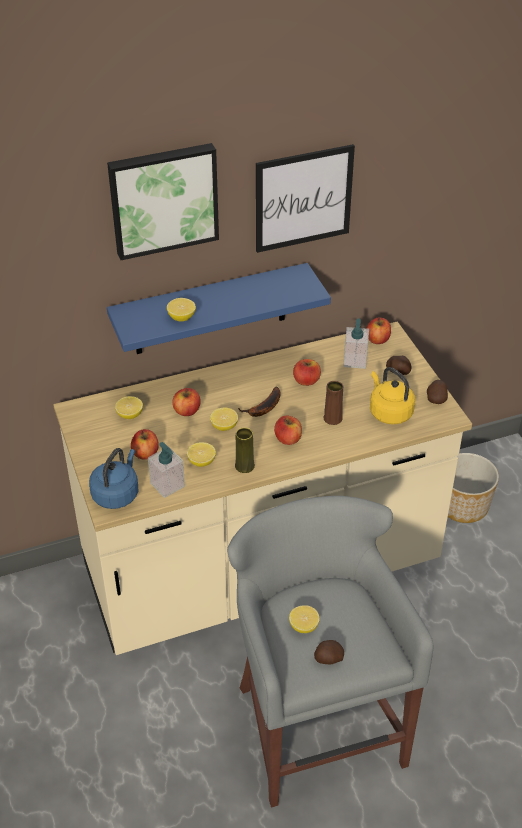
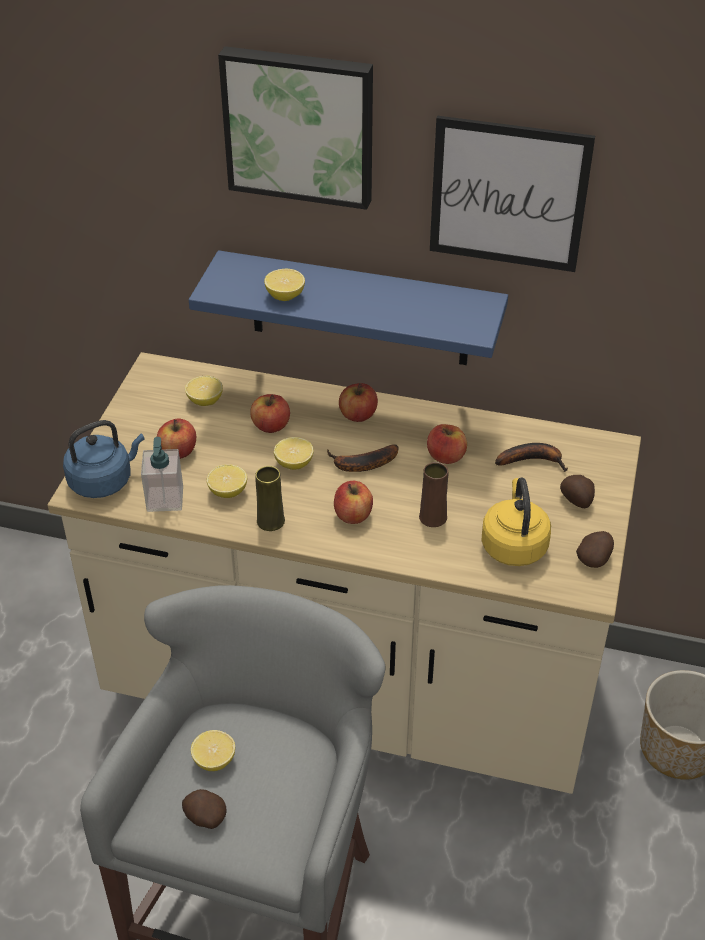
camera: 35 degrees right, 0 degrees up
soap dispenser [343,318,369,369] -> banana [495,443,568,472]
apple [367,317,391,344] -> apple moved to [339,383,378,422]

